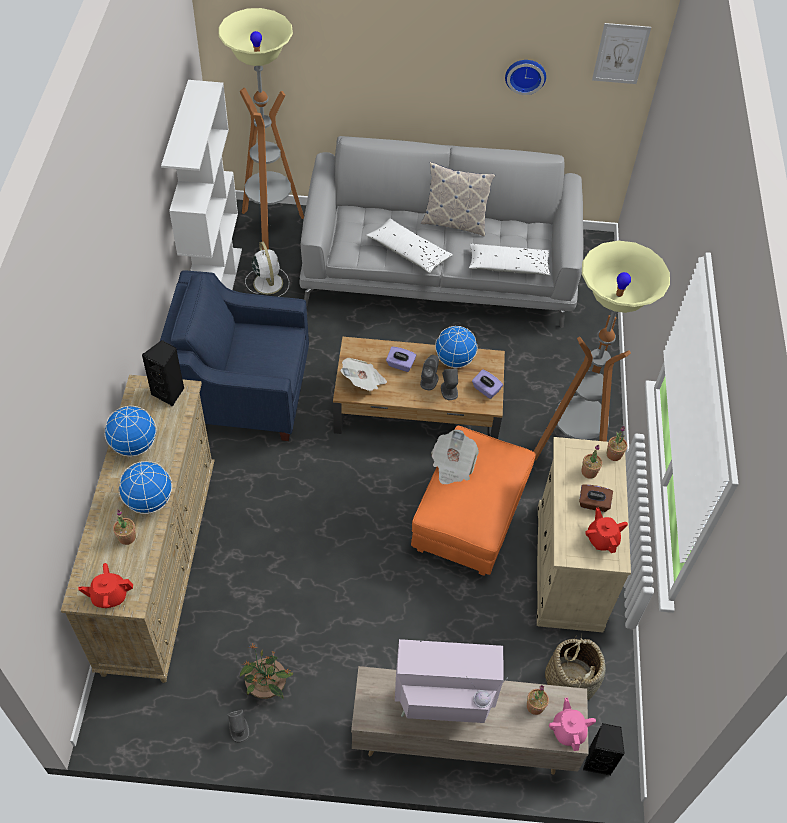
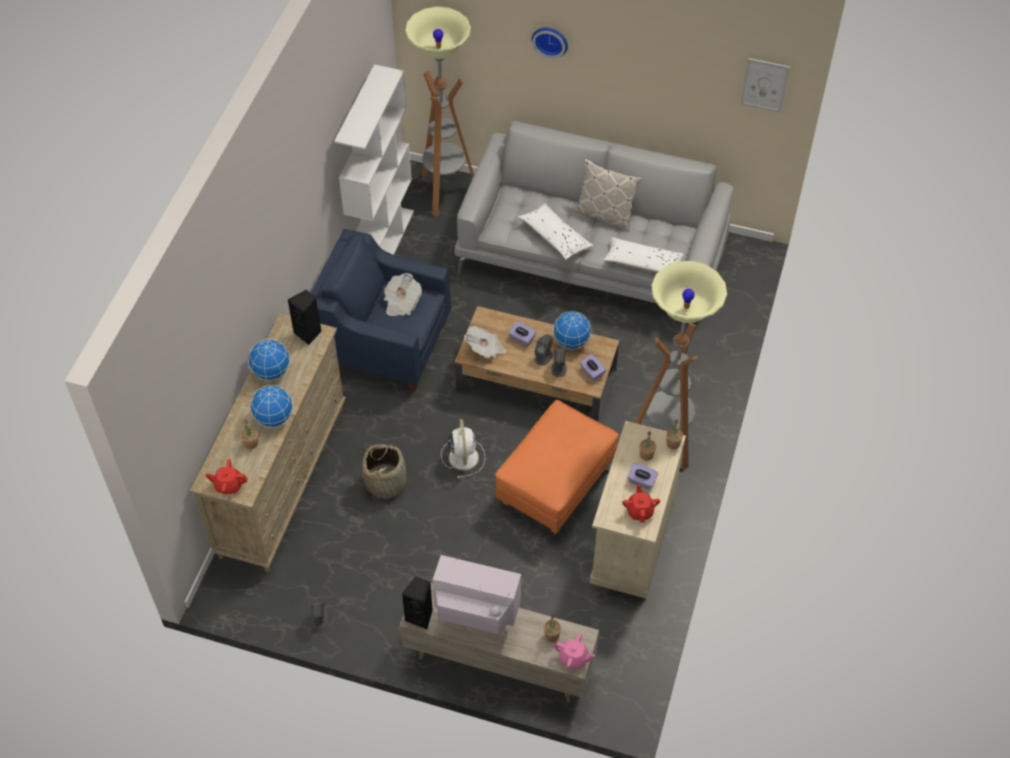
camera: 15 degrees right, 0 degrees up
potted plant [240,644,294,699] -> none
white fan [245,242,289,297] -> white fan moved to [441,419,485,478]
newspaper [431,430,479,484] -> newspaper moved to [384,273,422,316]
wall clock [505,60,546,95] -> wall clock moved to [532,28,568,58]
basket [545,635,606,700] -> basket moved to [362,443,406,500]
pink teapot [549,698,596,751] -> pink teapot turned 105 degrees clockwise [554,633,595,669]
brown tissue box [579,484,613,512] -> purple tissue box [627,463,658,490]
black speaker [583,723,625,776] -> black speaker moved to [402,576,433,630]

